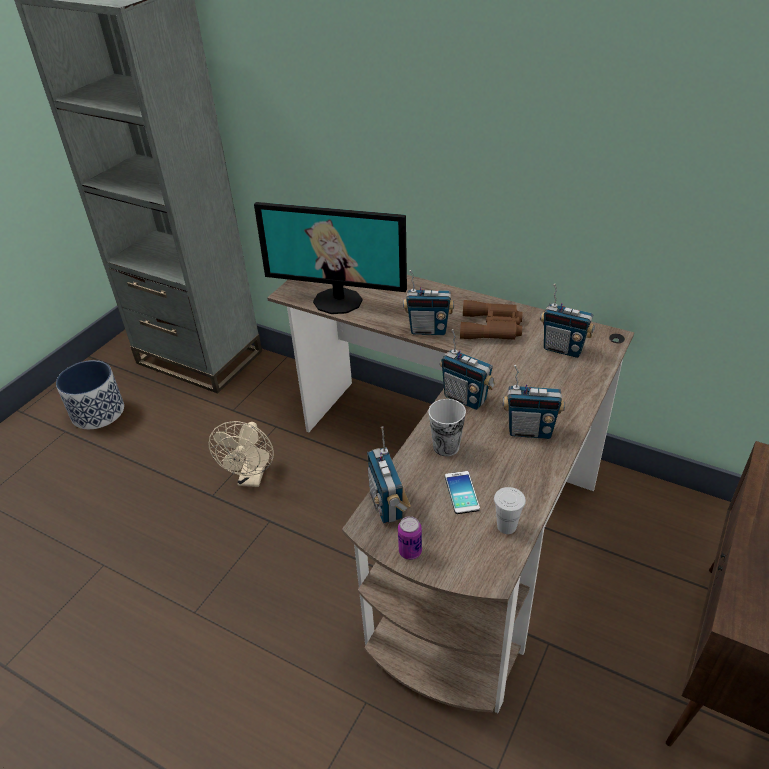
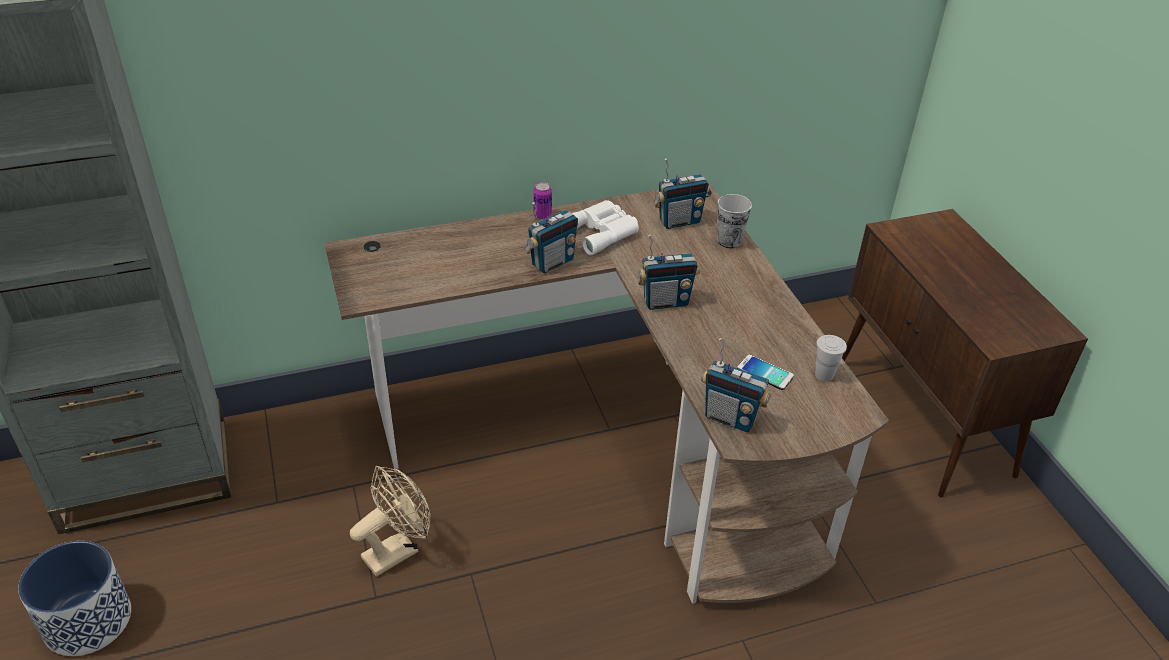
camera: 50 degrees left, 0 degrees up
beige fan [209,421,274,487] -> beige fan turned 90 degrees counterclockwise [350,466,431,577]
monitor [254,202,407,314] -> none
can [398,516,422,560] -> can moved to [533,182,552,219]
cup [428,399,466,456] -> cup moved to [717,194,752,248]
brown binoculars [460,300,523,340] -> white binoculars [572,200,639,256]
radio [503,365,565,439] -> none

